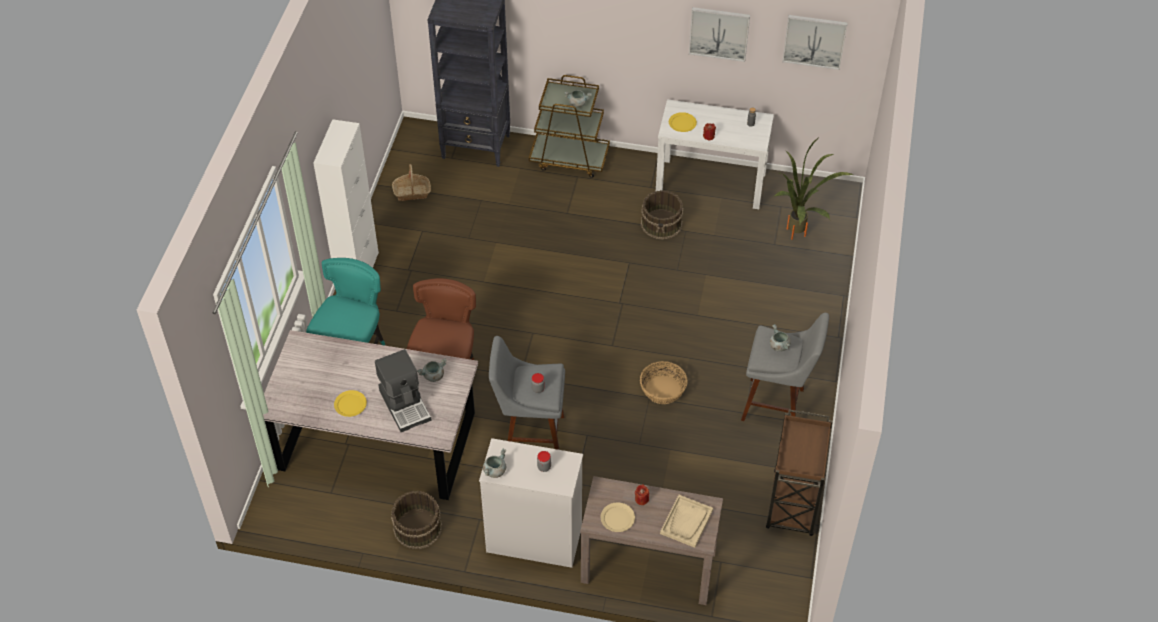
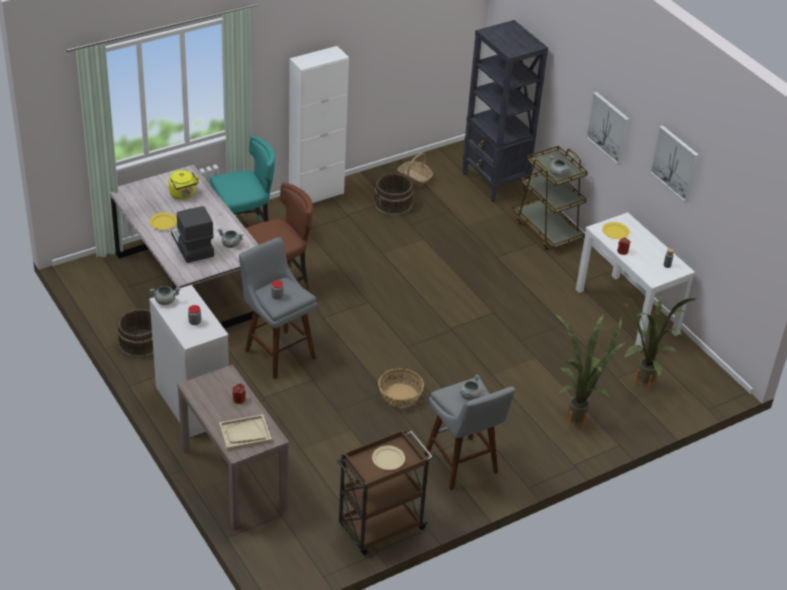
camera: 45 degrees right, 10 degrees down
coffee machine [375,349,432,432] -> coffee machine turned 135 degrees clockwise [171,206,214,263]
beige plate [601,503,635,532] -> beige plate moved to [372,446,405,470]
brown bucket [641,190,683,240] -> brown bucket moved to [374,174,414,216]
picture [782,15,847,70] -> picture moved to [586,92,629,165]
none -> yellow kettle [169,170,199,200]
none -> potted plant [555,313,627,429]

